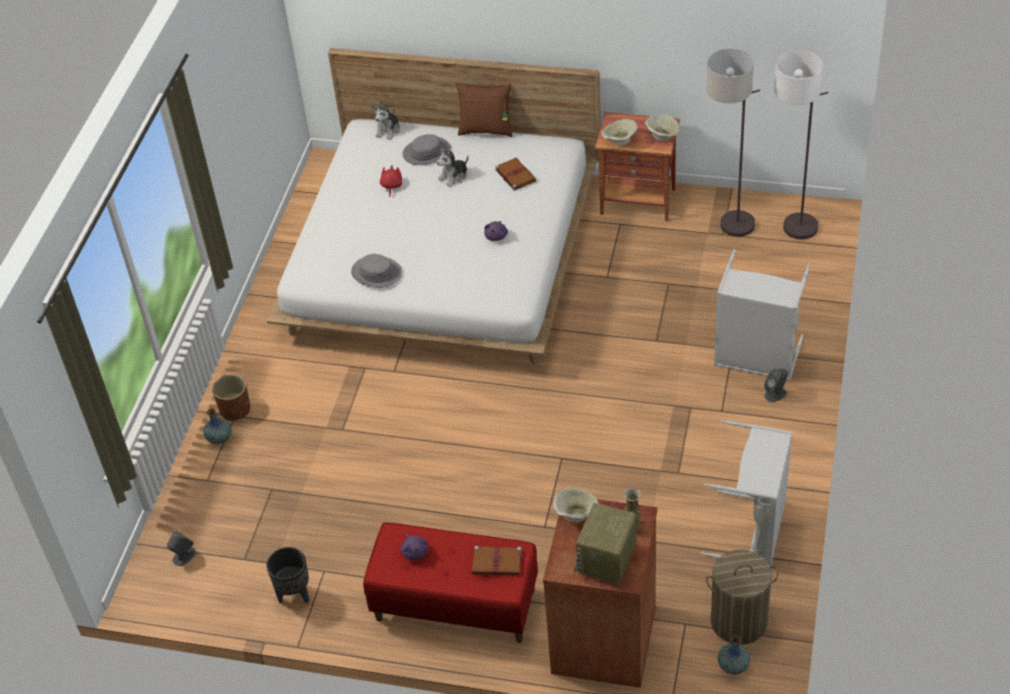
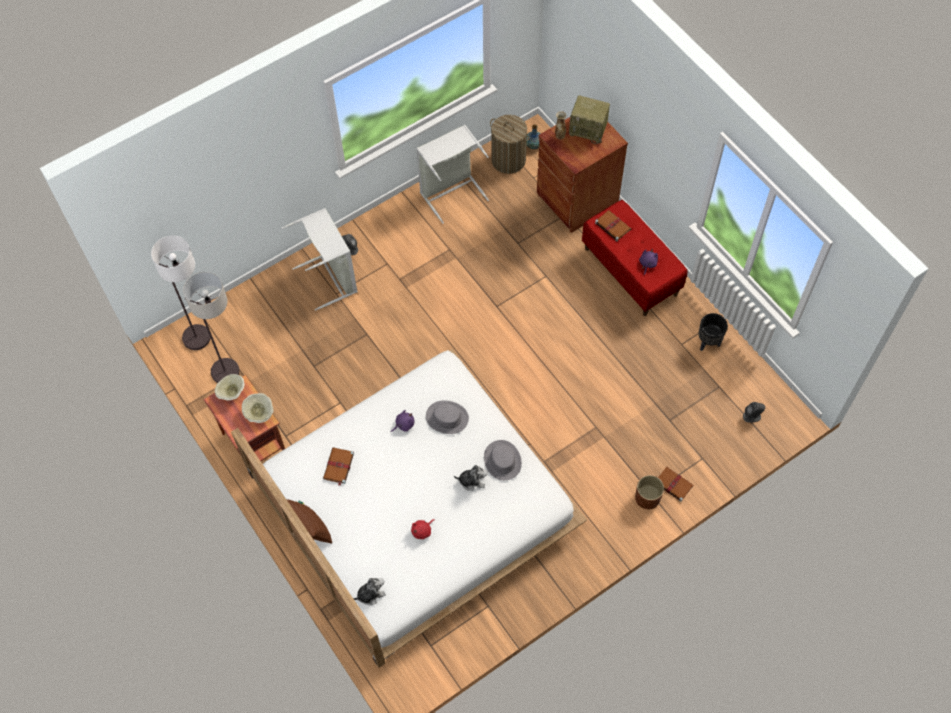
camera: 140 degrees left, 15 degrees up
vase [203,408,232,444] -> brown book [658,467,694,502]
grey hat [402,134,451,165] -> grey hat moved to [426,401,469,434]
plush toy [437,147,468,187] -> plush toy moved to [454,465,488,491]
beige bowl [553,488,599,523] -> none
radio [574,503,636,584] -> radio turned 45 degrees clockwise [569,95,610,144]

